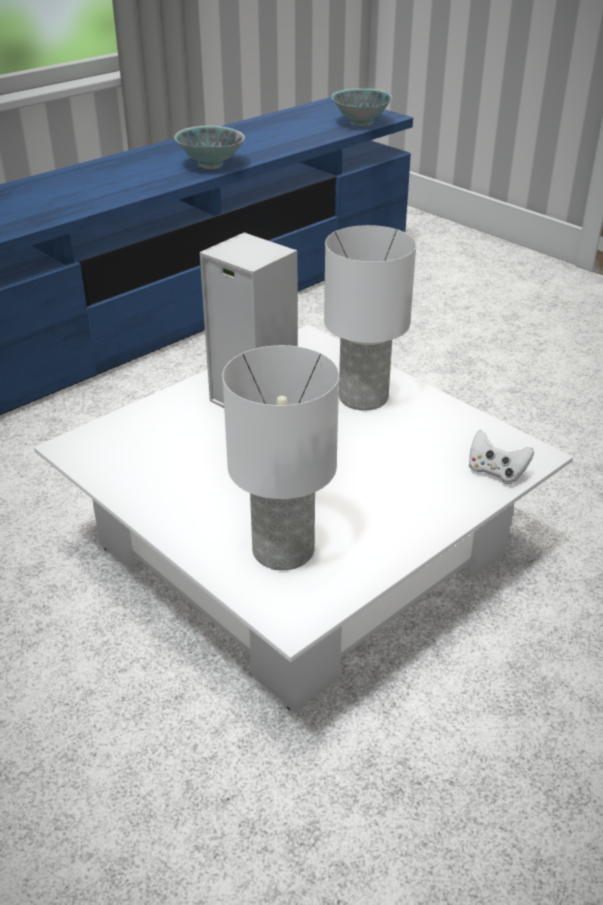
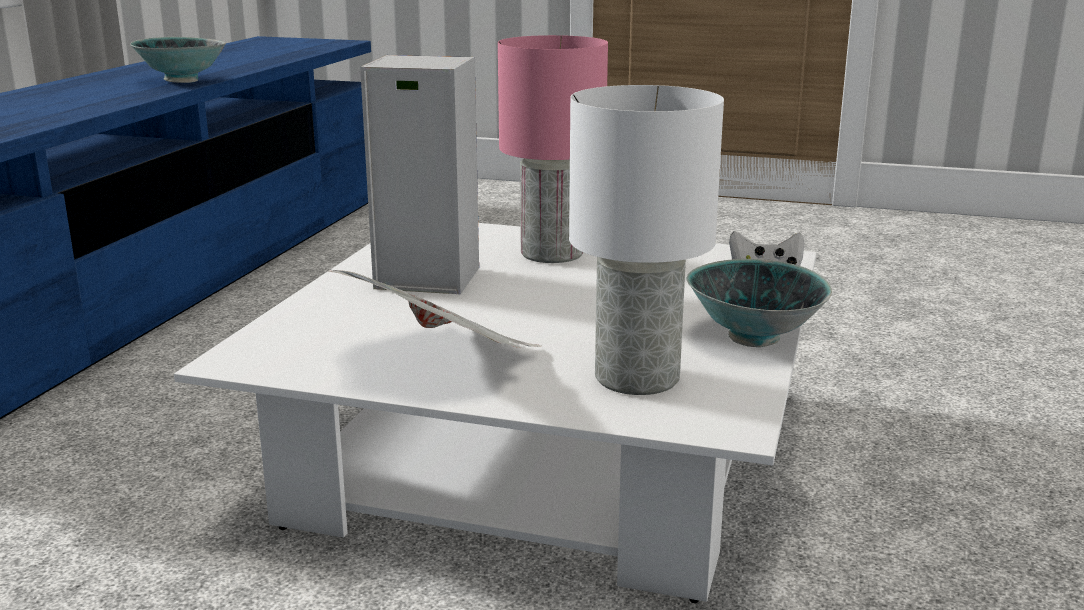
camera: 30 degrees left, 15 degrees down
white table lamp [324,225,416,410] -> pink table lamp [498,35,608,263]
bowl [332,88,392,126] -> bowl moved to [686,259,832,347]
none -> newspaper [329,270,541,348]

